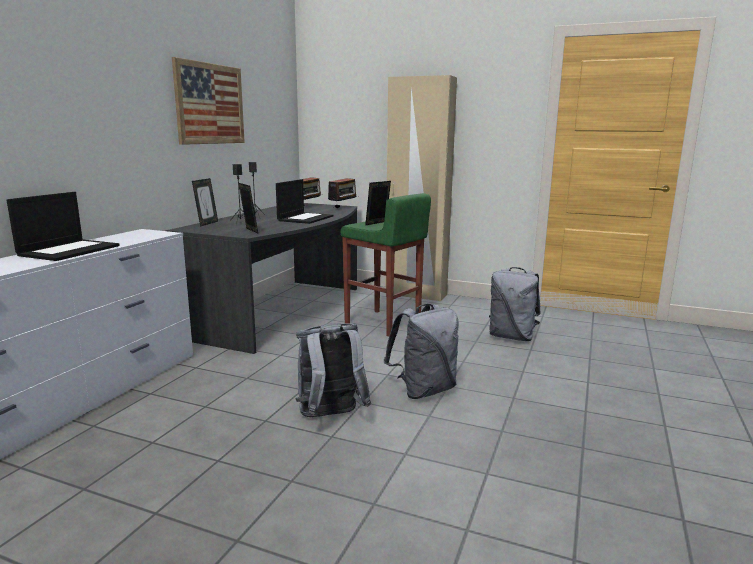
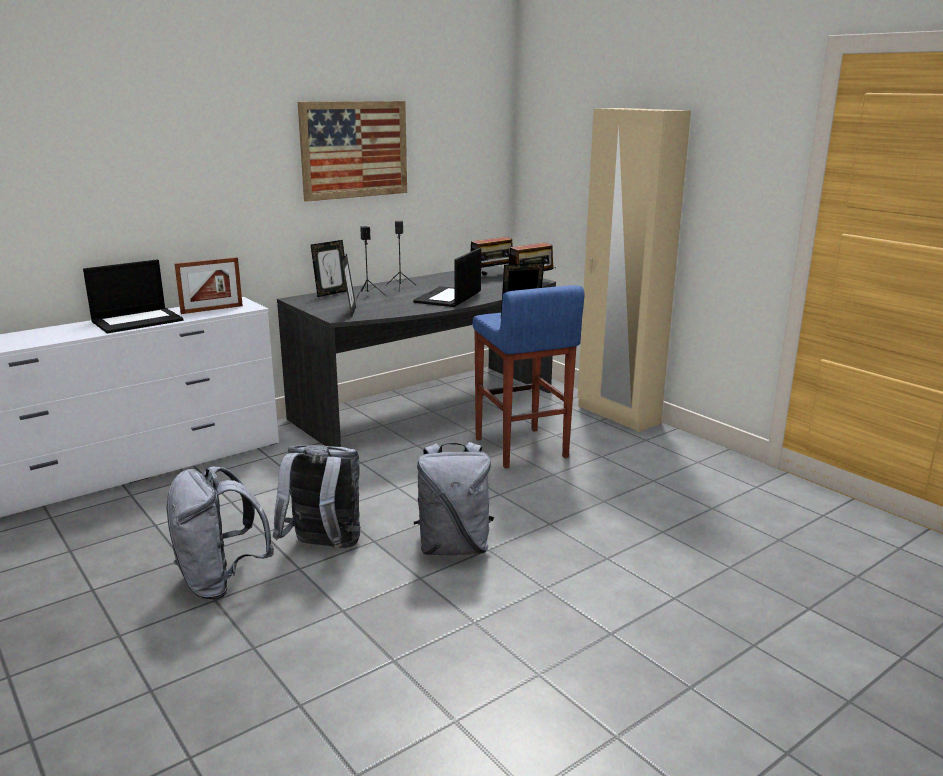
camera: 30 degrees right, 5 degrees up
laptop [276,179,334,224] -> laptop turned 150 degrees clockwise [413,248,481,307]
green stool [341,193,431,337] -> blue stool [473,285,585,469]
grey backpack [489,267,541,341] -> grey backpack moved to [166,466,274,599]
none -> picture frame [174,257,243,314]

